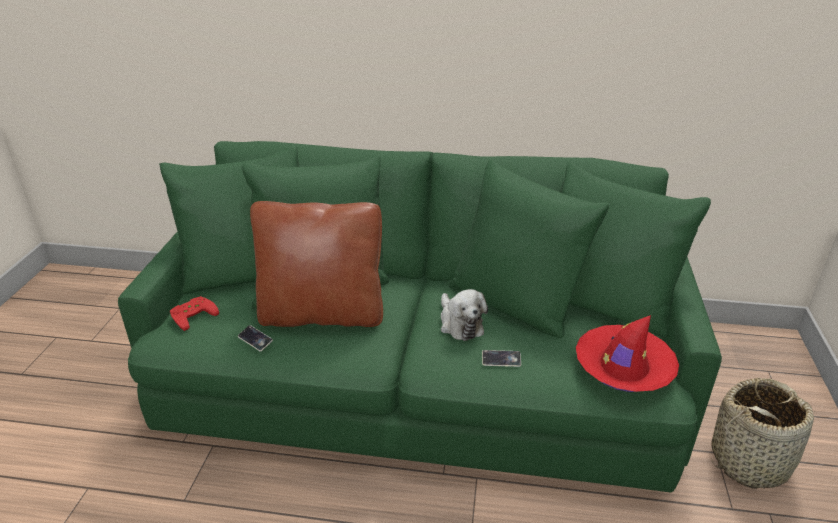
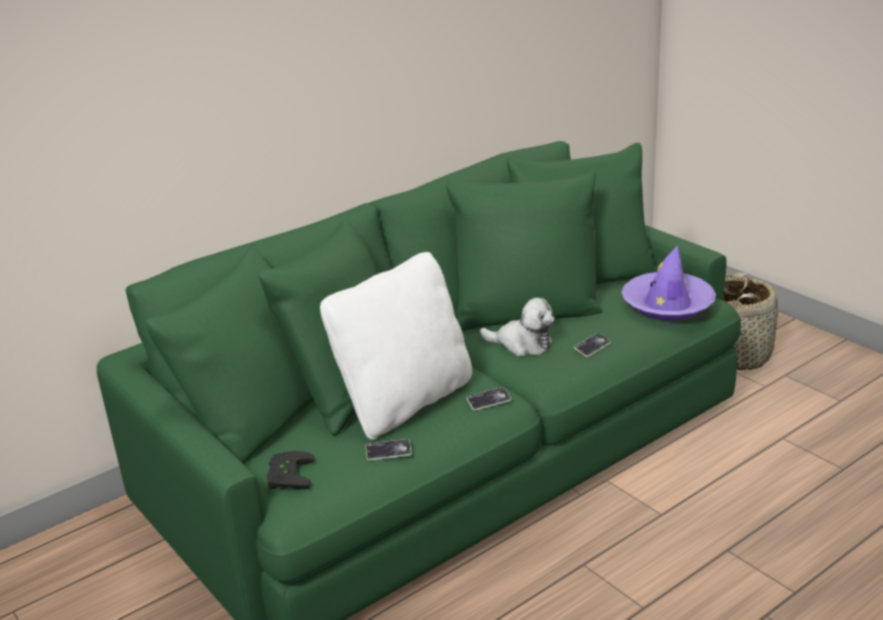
camera: 45 degrees left, 5 degrees down
red game controller [170,296,219,331] -> black game controller [267,451,314,490]
brown pillow [250,201,383,327] -> white pillow [320,252,472,440]
red hat [576,315,679,392] -> purple hat [621,246,716,321]
none -> phone [467,387,511,411]

